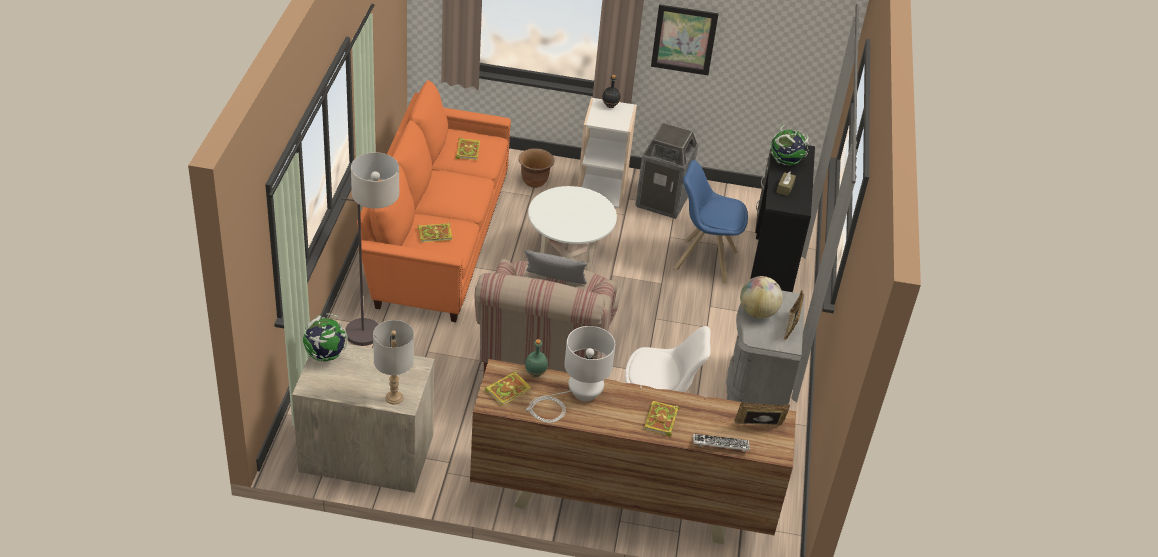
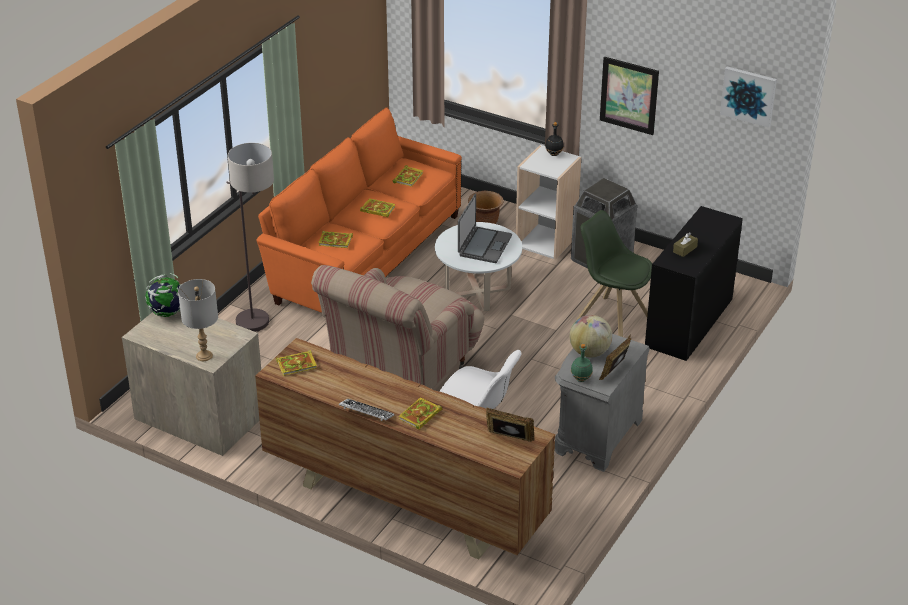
camera: 25 degrees right, 5 degrees down
grey pillow [524,250,587,284] -> none
green bottle [525,339,548,377] -> green bottle moved to [571,344,593,382]
white table lamp [526,326,615,423] -> none
blue chair [674,160,748,284] -> green chair [577,210,652,337]
keyboard [693,434,750,452] -> keyboard moved to [339,399,395,421]
globe [770,125,809,166] -> none
none -> book [360,198,396,218]
none -> laptop [458,194,512,263]
none -> picture [720,66,777,128]

